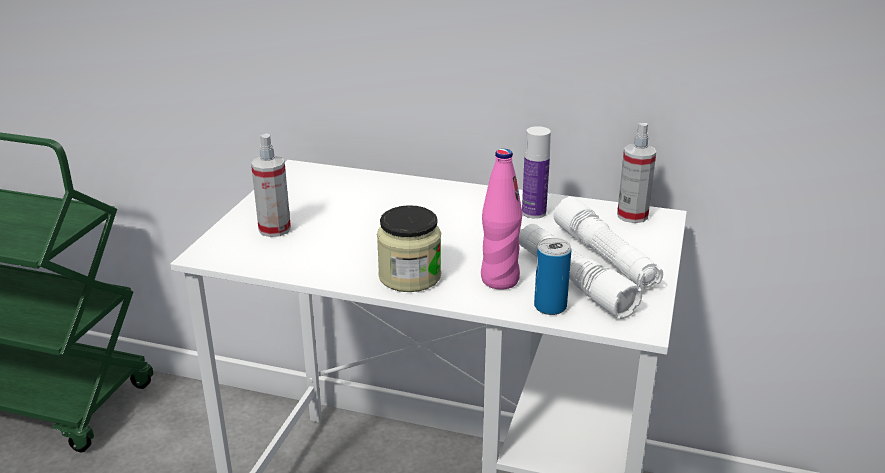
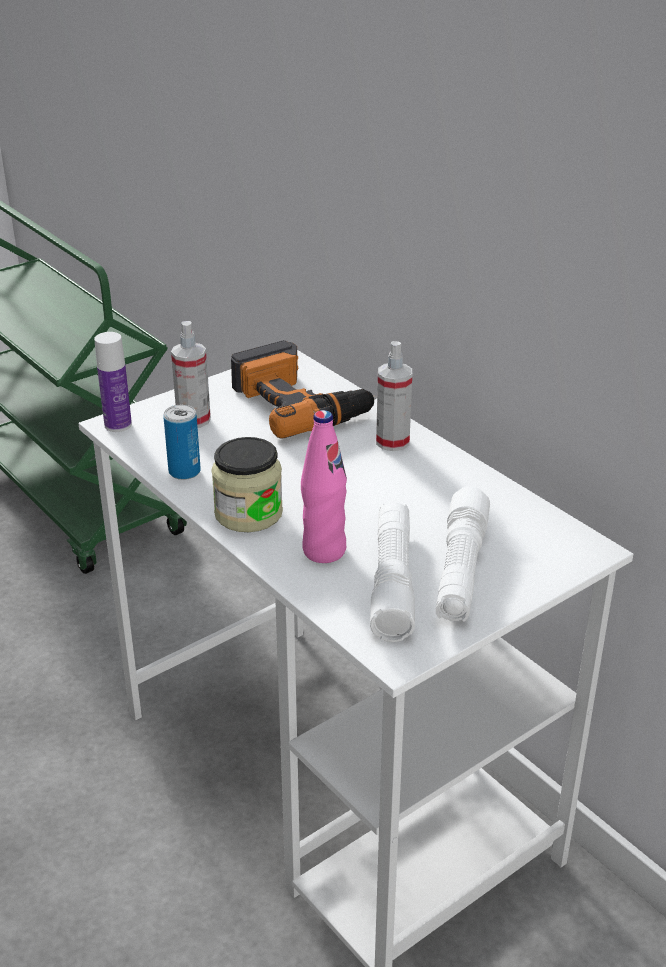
camera: 35 degrees right, 5 degrees up
bottle [522,126,551,219] -> bottle moved to [94,332,132,432]
can [534,238,572,315] -> can moved to [163,405,201,480]
spray bottle [617,123,656,223] -> spray bottle moved to [376,341,412,451]
none -> power drill [231,340,377,439]

